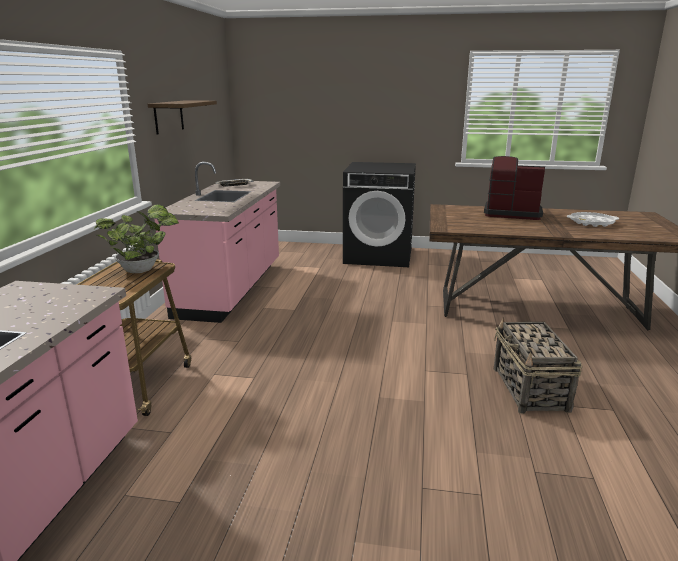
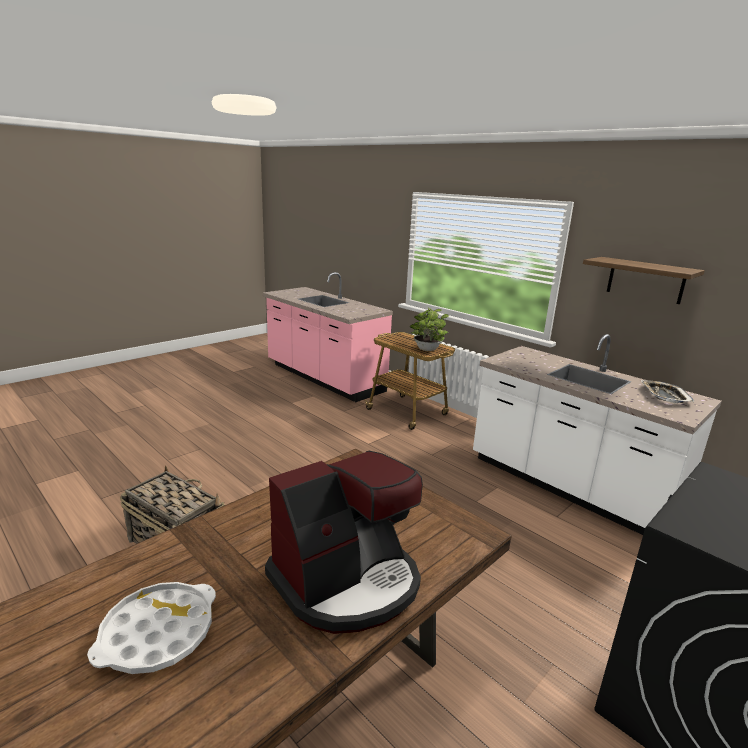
camera: 125 degrees right, 0 degrees up
pink counter [154,162,280,323] -> white counter [473,334,722,535]

